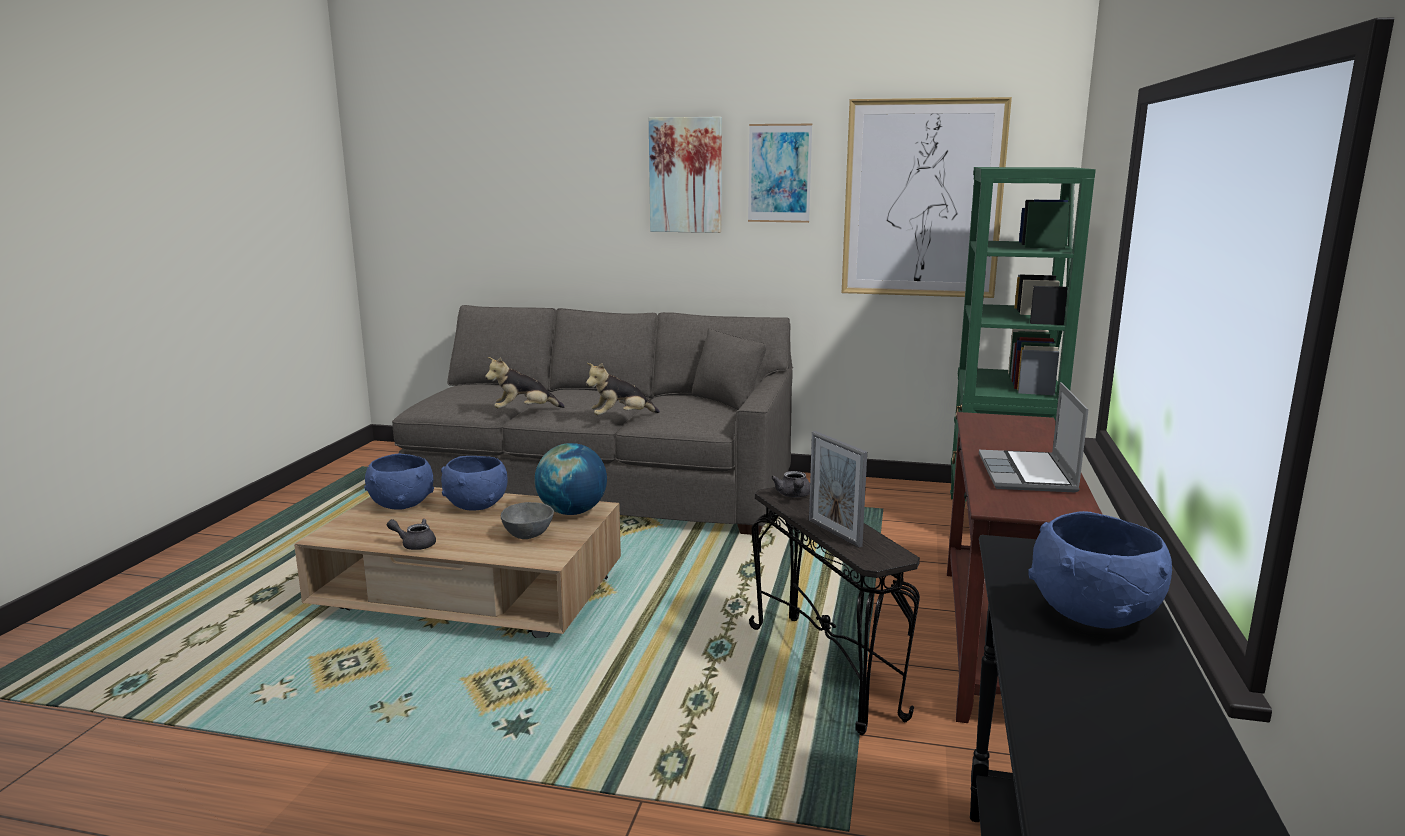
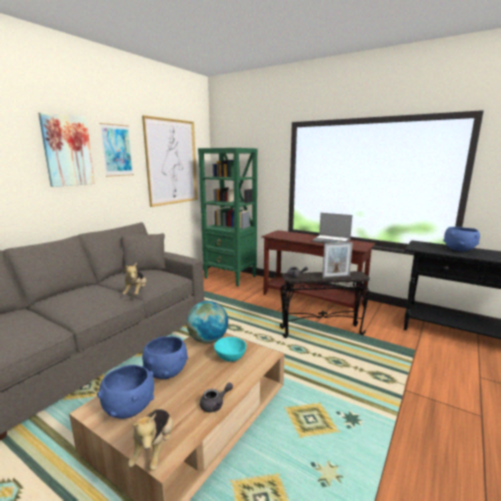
camera: 70 degrees left, 0 degrees up
grey teapot [387,519,436,550] -> grey teapot turned 150 degrees counterclockwise [200,383,233,412]
plush toy [485,357,565,408] -> plush toy moved to [128,409,174,471]
grey bowl [501,502,554,539] -> turquoise bowl [214,337,246,362]

